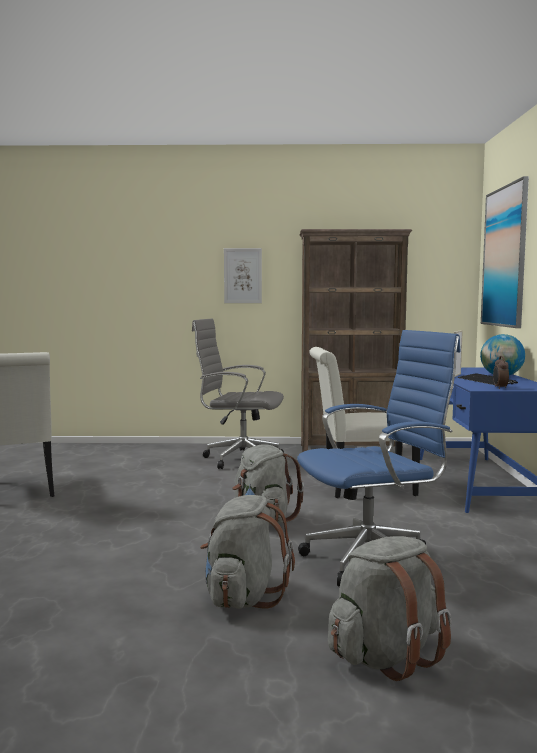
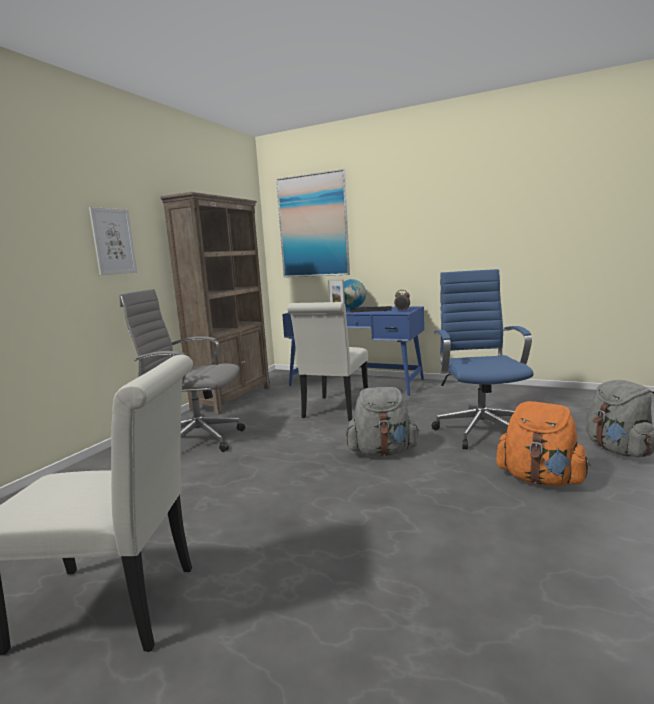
camera: 65 degrees left, 5 degrees up
grey office chair [192,319,284,469] -> grey office chair turned 60 degrees clockwise [119,289,245,452]
grey backpack [200,495,295,609] -> orange backpack [496,401,591,486]

